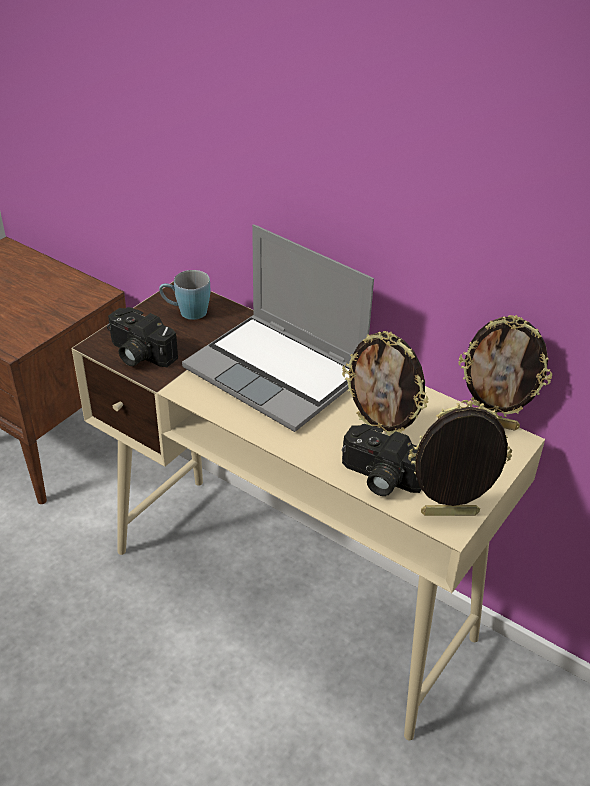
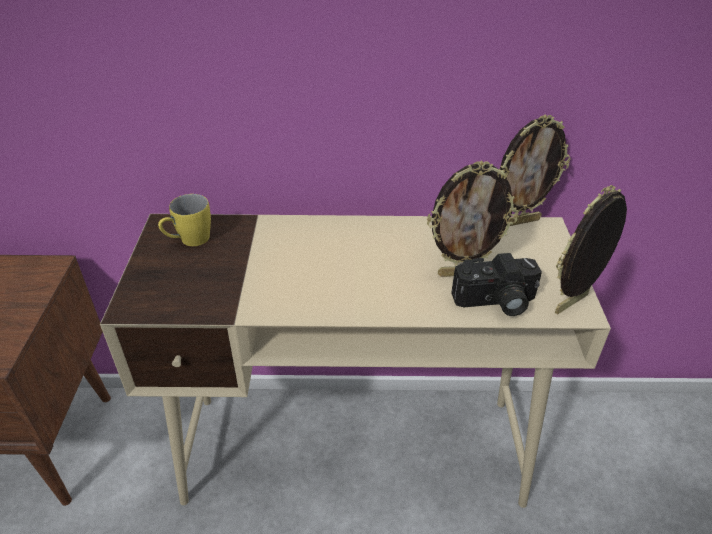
camera: 35 degrees left, 0 degrees up
camera [107,307,178,367] -> none
blue mug [159,270,210,320] -> yellow mug [158,194,211,246]
laptop [182,224,374,432] -> none

